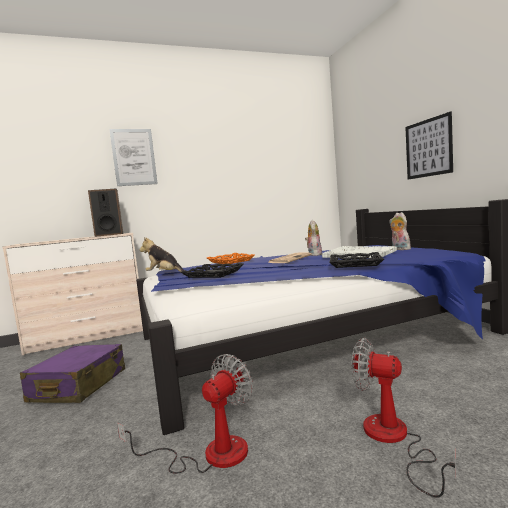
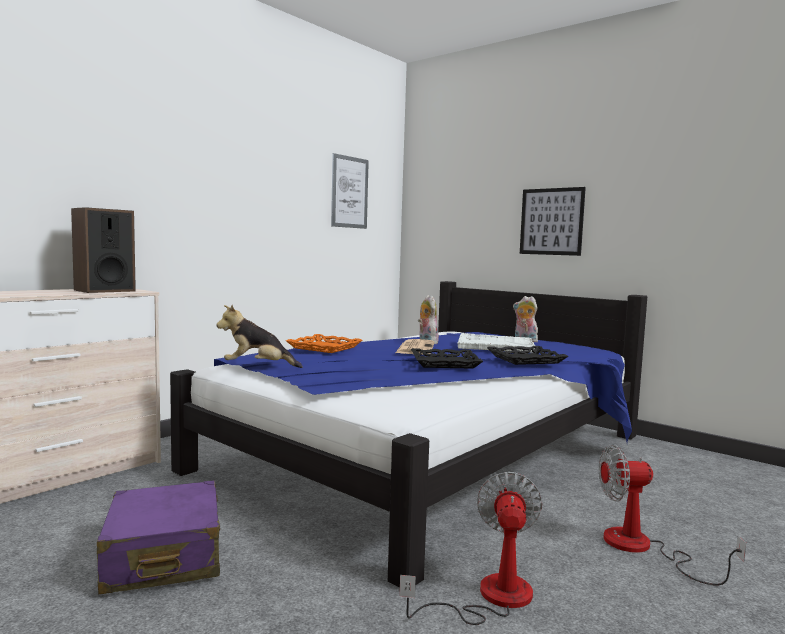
camera: 30 degrees left, 0 degrees up
picture [109,129,158,186] -> picture moved to [331,153,369,229]
black tray [181,263,244,278] -> black tray moved to [411,348,483,369]

